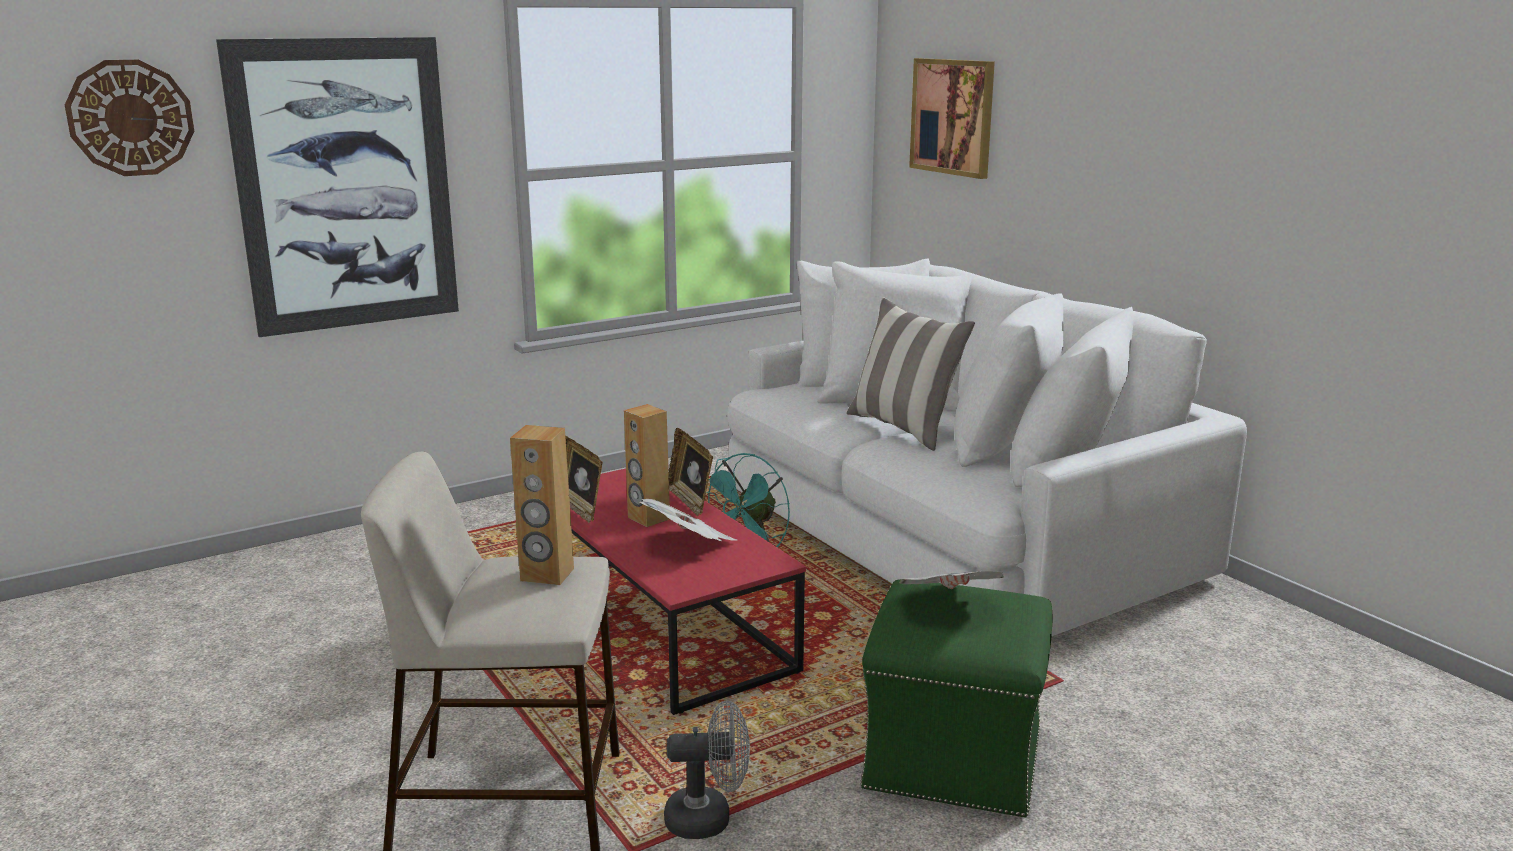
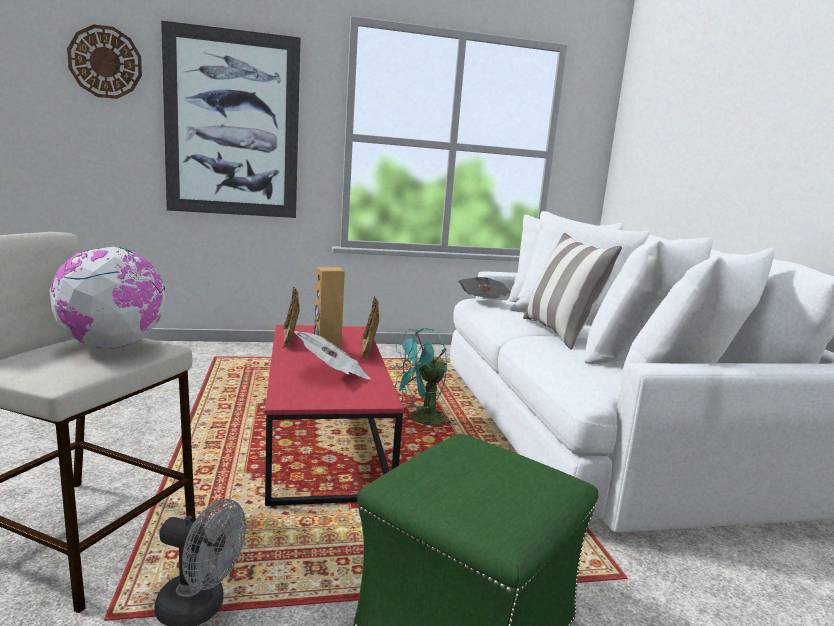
camera: 20 degrees right, 5 degrees down
brown speaker [510,425,574,585] -> globe [50,247,165,349]
newspaper [899,571,1004,589] -> newspaper moved to [458,277,510,299]
picture [909,58,995,179] -> none

